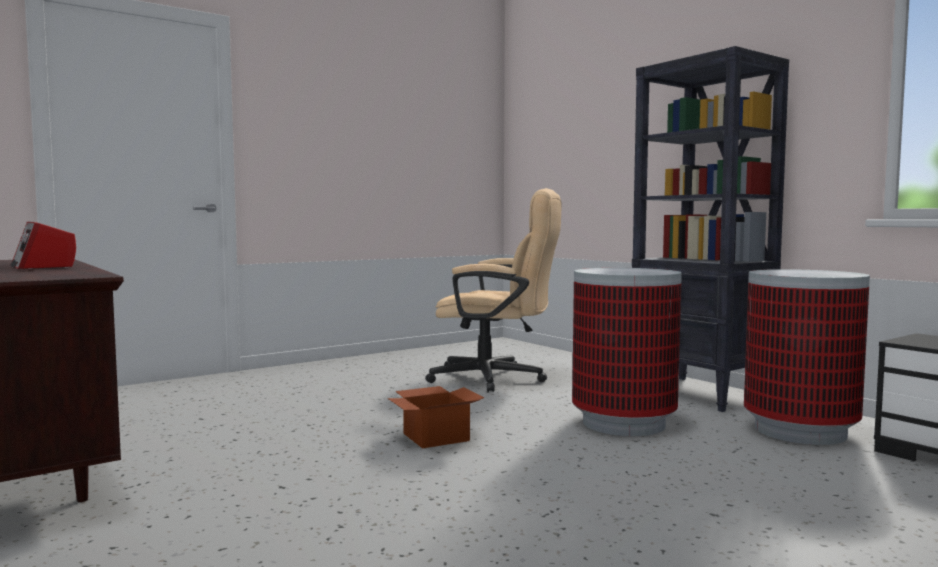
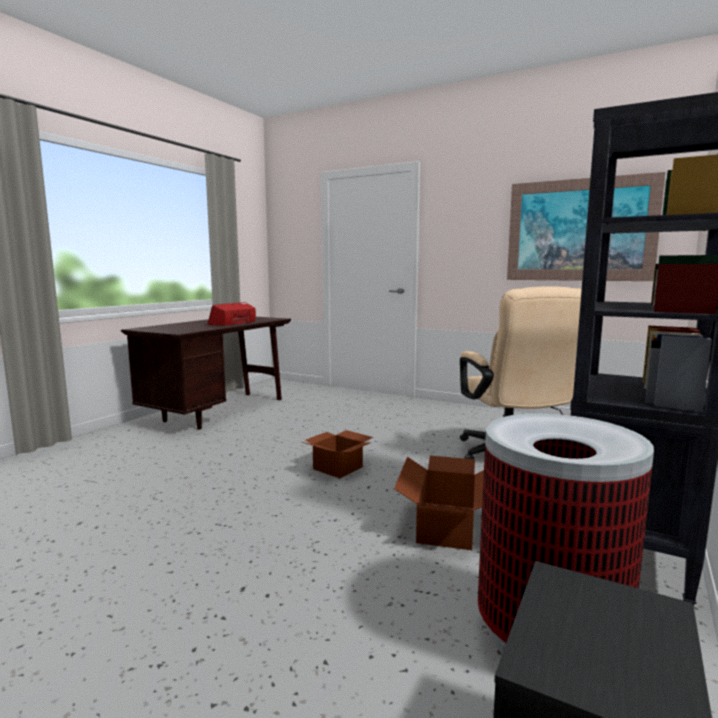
camera: 65 degrees right, 5 degrees up
trash can [572,268,682,436] -> cardboard box [394,456,484,550]
none -> picture [507,172,666,281]

